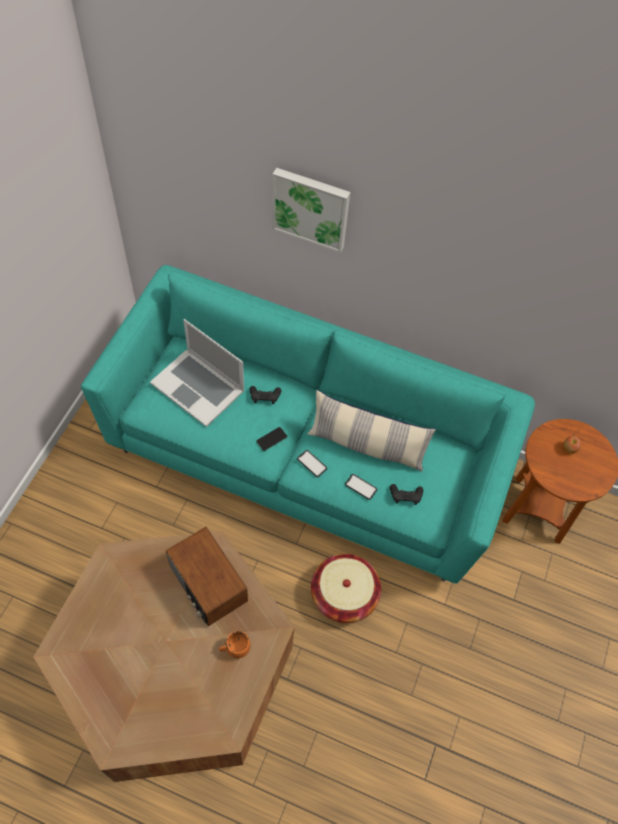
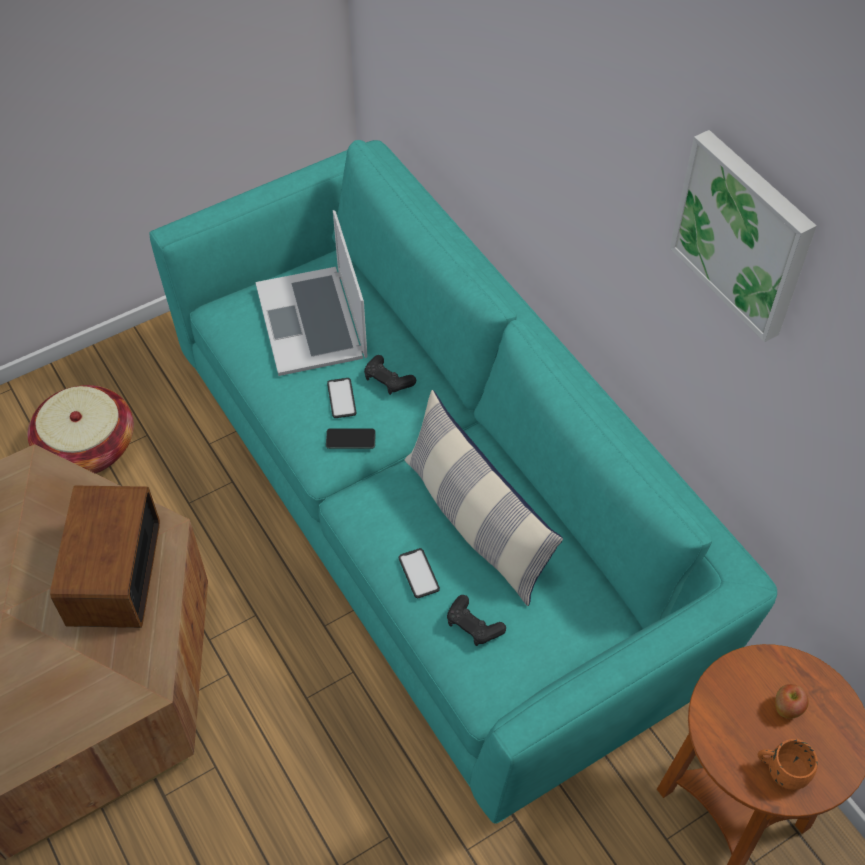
camera: 40 degrees right, 5 degrees down
orange mug [219,631,250,658] -> orange mug moved to [758,739,818,790]
picture [272,168,350,253] -> picture moved to [670,130,817,342]
phone [297,450,327,477] -> phone moved to [327,378,357,418]
basket [311,554,381,623] -> basket moved to [28,385,134,474]

